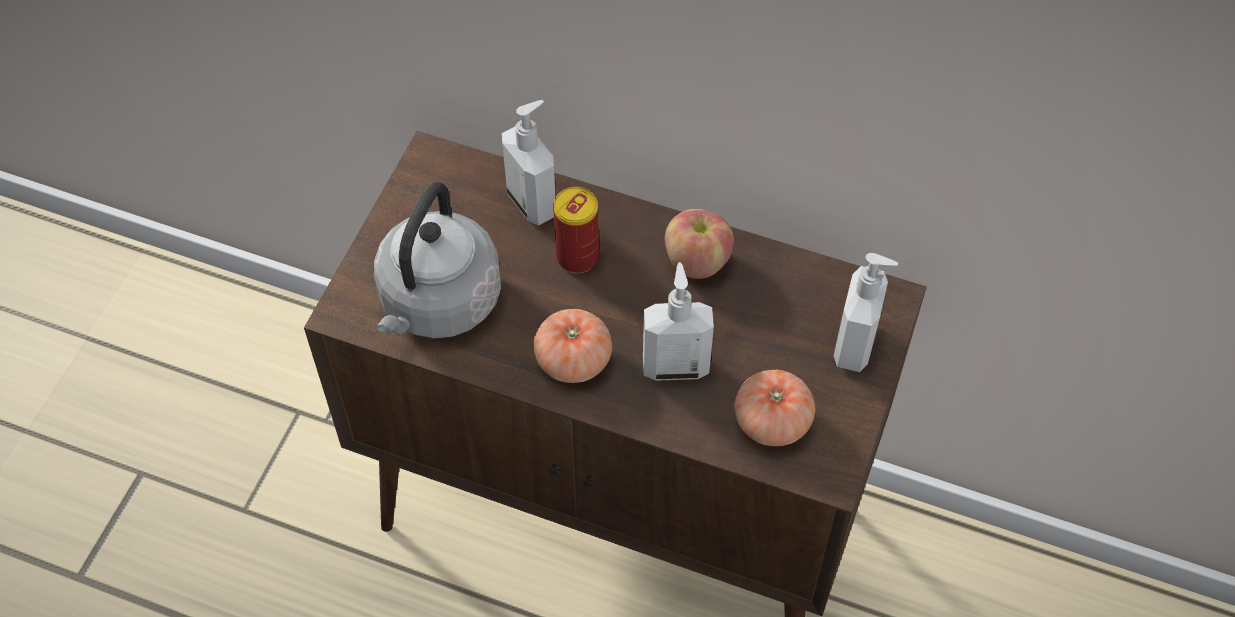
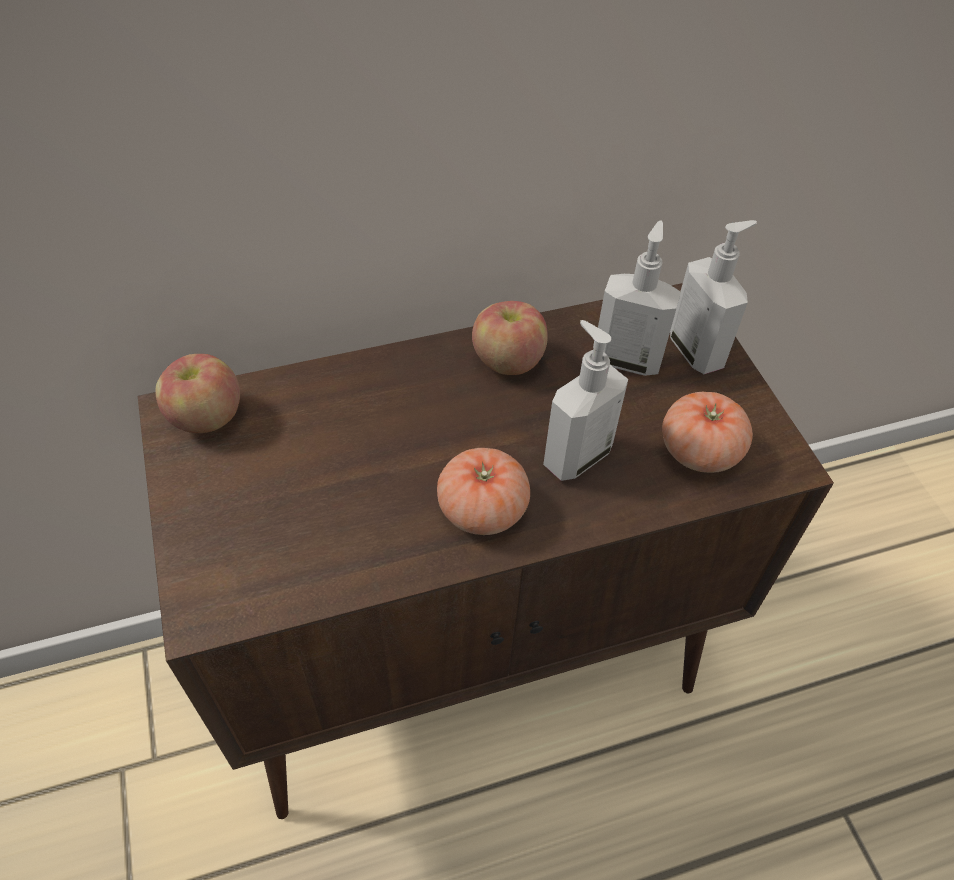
camera: 40 degrees left, 5 degrees down
grey kettle [374,182,501,338] -> none
soap dispenser [502,100,556,226] -> soap dispenser moved to [598,220,681,376]
can [553,187,599,273] -> none
none -> apple [155,354,240,433]

